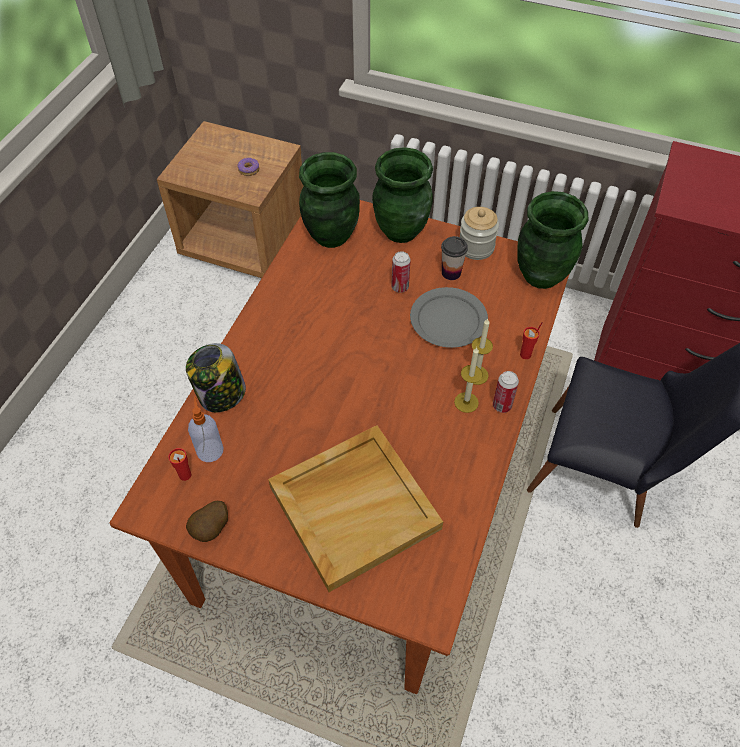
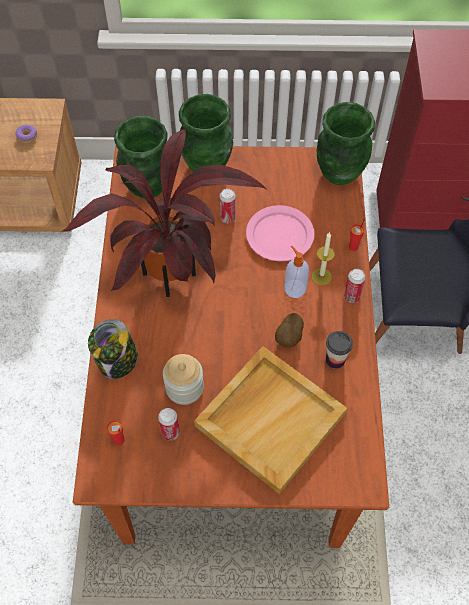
camera: 20 degrees left, 5 degrees up
potato [186,501,228,542] -> potato moved to [275,313,304,347]
soap dispenser [188,397,223,462] -> soap dispenser moved to [284,246,309,298]
grey plate [410,287,488,348] -> pink plate [246,205,314,261]
cup [441,236,468,280] -> cup moved to [326,331,353,369]
candle [454,347,483,413] -> none
jar [460,207,499,260] -> jar moved to [163,354,204,405]
none -> potted plant [61,129,266,297]
none -> can [158,408,180,441]

